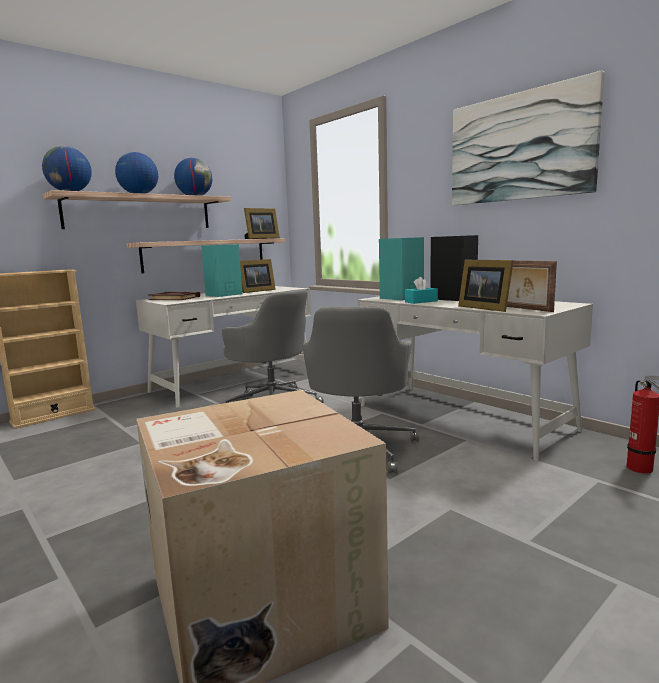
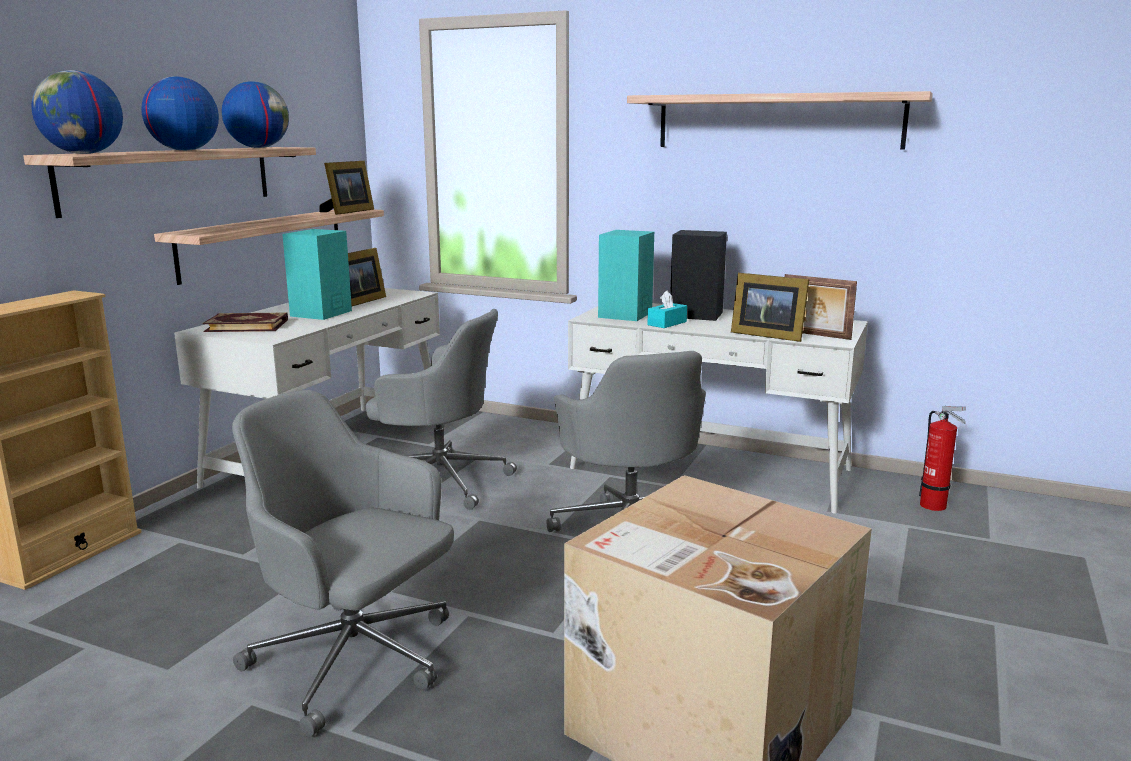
camera: 25 degrees left, 5 degrees up
picture [452,70,605,205] -> shelf [627,91,933,149]
none -> grey office chair [232,390,454,737]

